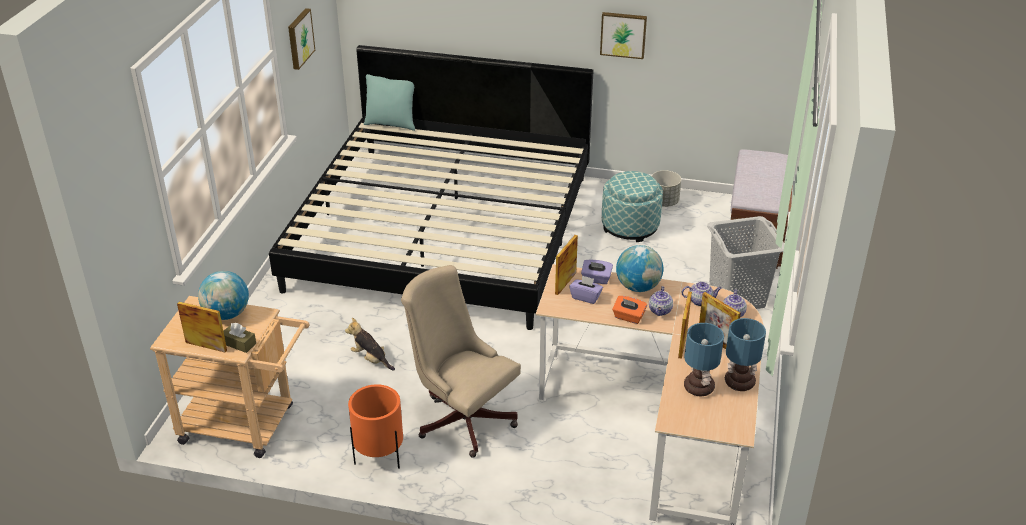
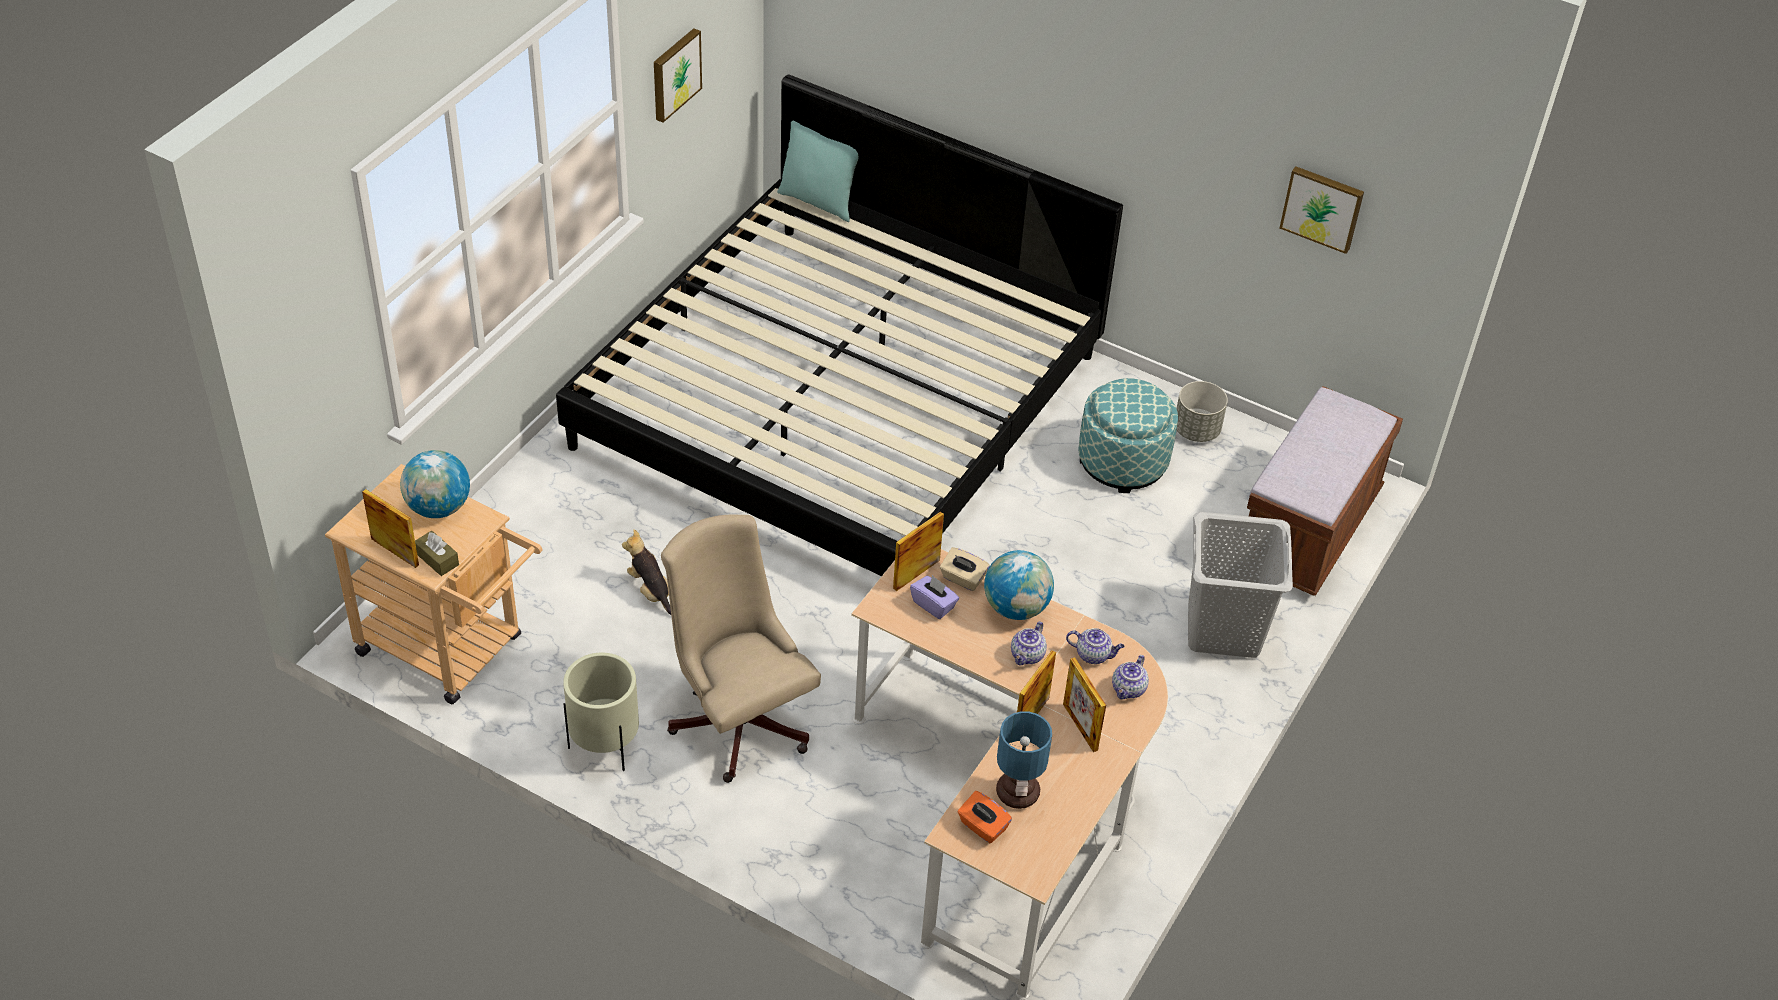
camera: 15 degrees right, 10 degrees up
orange planter [348,384,403,469] -> beige planter [563,652,639,771]
purple tissue box [581,260,613,284] -> beige tissue box [940,547,990,591]
picture [600,12,647,59] -> picture moved to [1280,166,1364,254]
orange tissue box [612,296,647,324] -> orange tissue box moved to [958,791,1012,843]
table lamp [725,318,766,391] -> none

